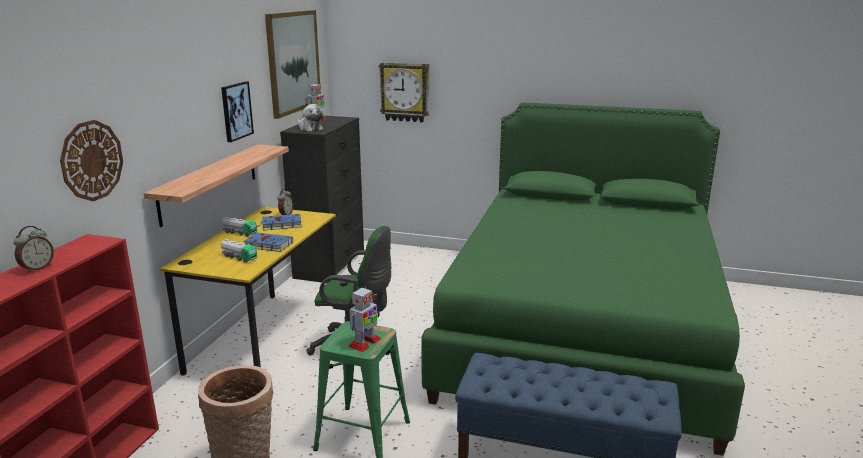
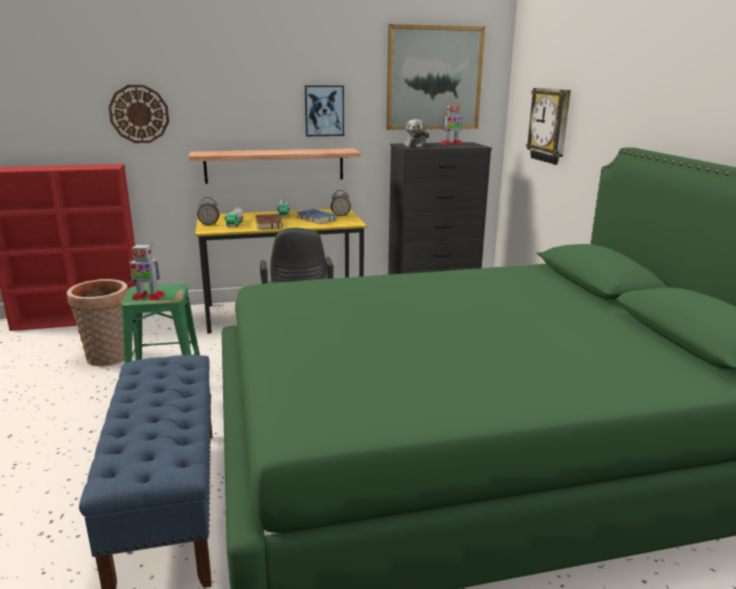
camera: 60 degrees right, 0 degrees up
alarm clock [14,226,54,273] -> alarm clock moved to [197,197,219,225]
blue book [243,233,293,252] -> brown book [255,214,283,229]

